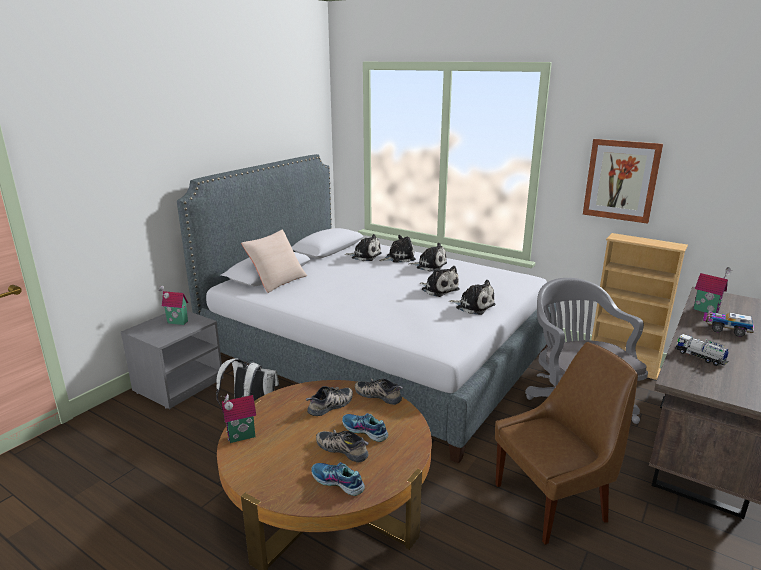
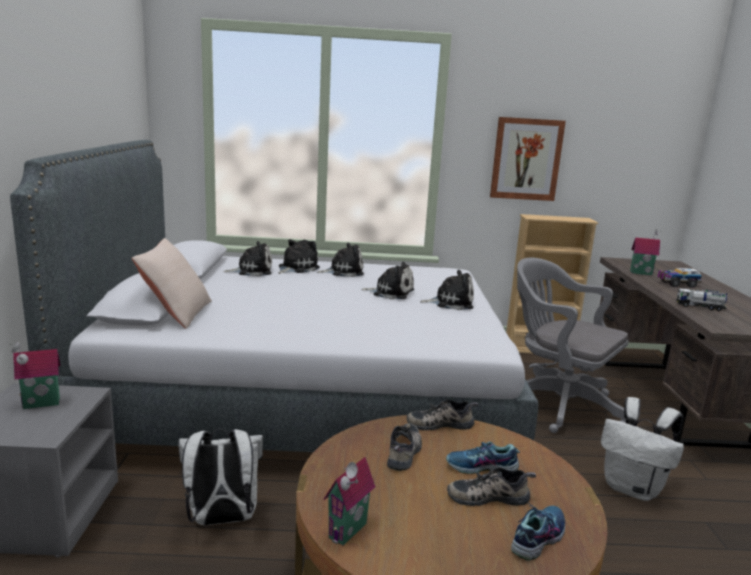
camera: 35 degrees left, 5 degrees down
shoe [312,462,365,496] -> shoe turned 135 degrees clockwise [511,500,565,561]
brown chair [495,342,638,545] -> white backpack [601,397,684,501]

